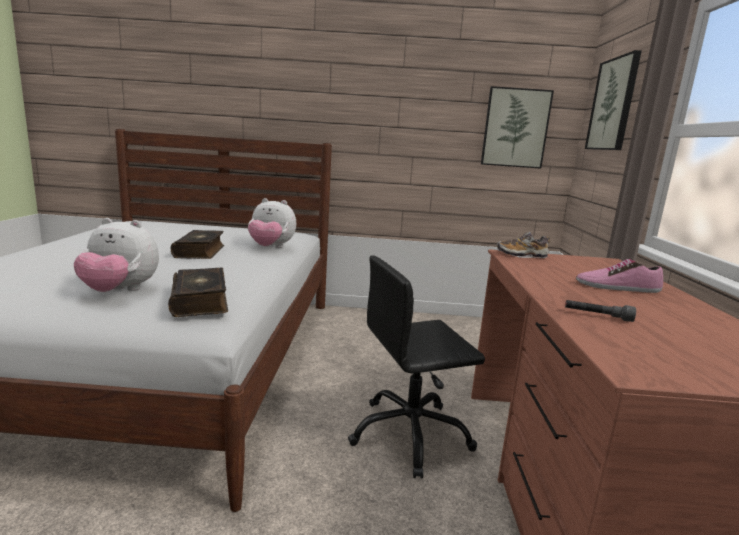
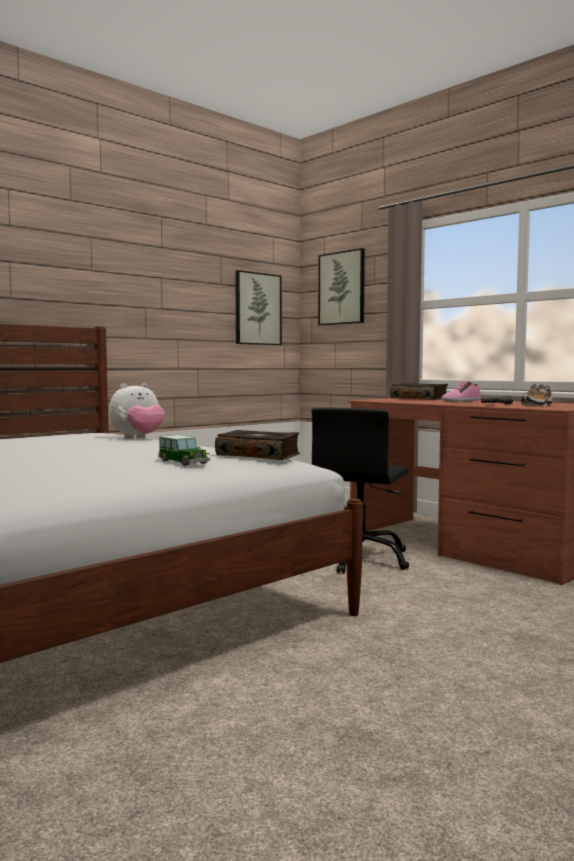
camera: 45 degrees left, 10 degrees down
plush toy [74,218,159,292] -> toy car [158,435,210,466]
book [171,230,224,259] -> book moved to [390,383,448,400]
shoe [496,232,550,258] -> shoe moved to [521,383,552,406]

